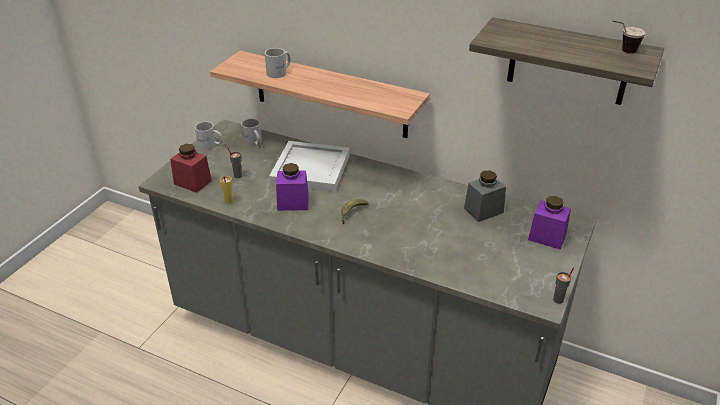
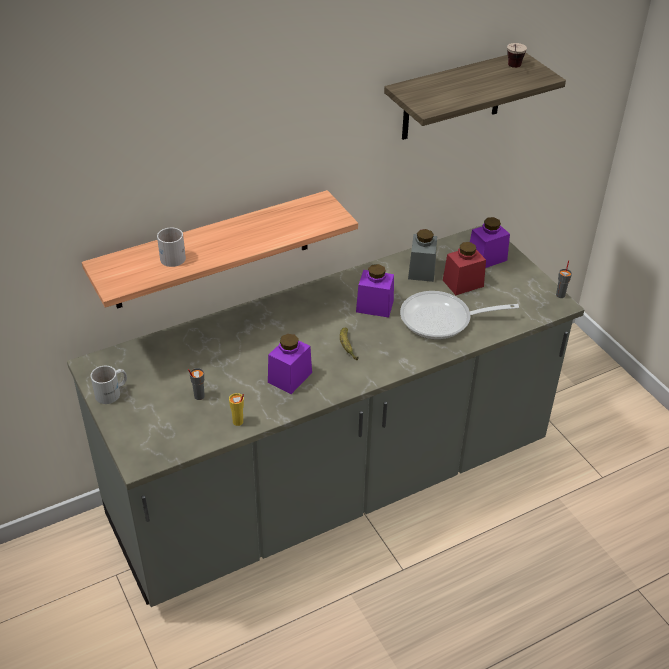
camera: 55 degrees left, 5 degrees up
red jar [170,144,212,193] -> red jar moved to [443,242,486,295]
white mug [241,119,262,146] -> none
white tray [269,141,350,192] -> none
none -> purple jar [356,264,394,318]
none -> frying pan [400,291,519,340]

